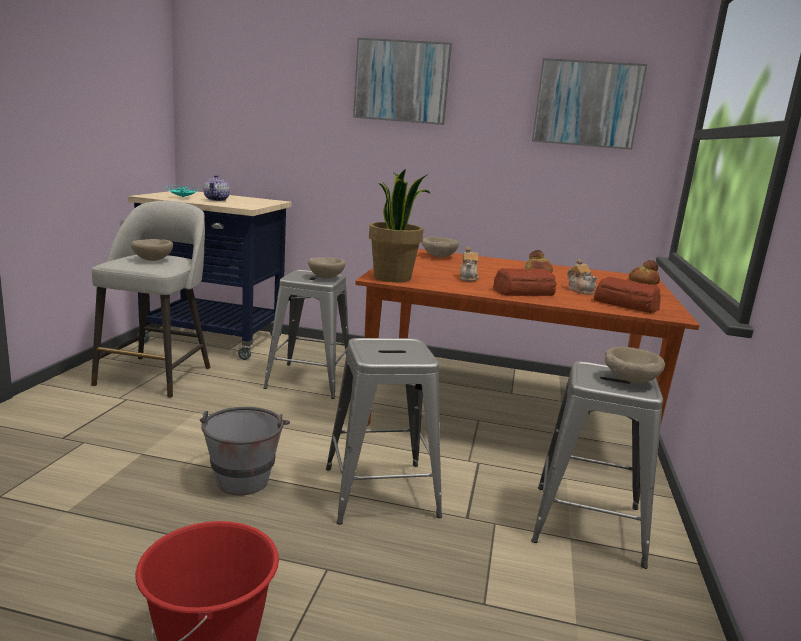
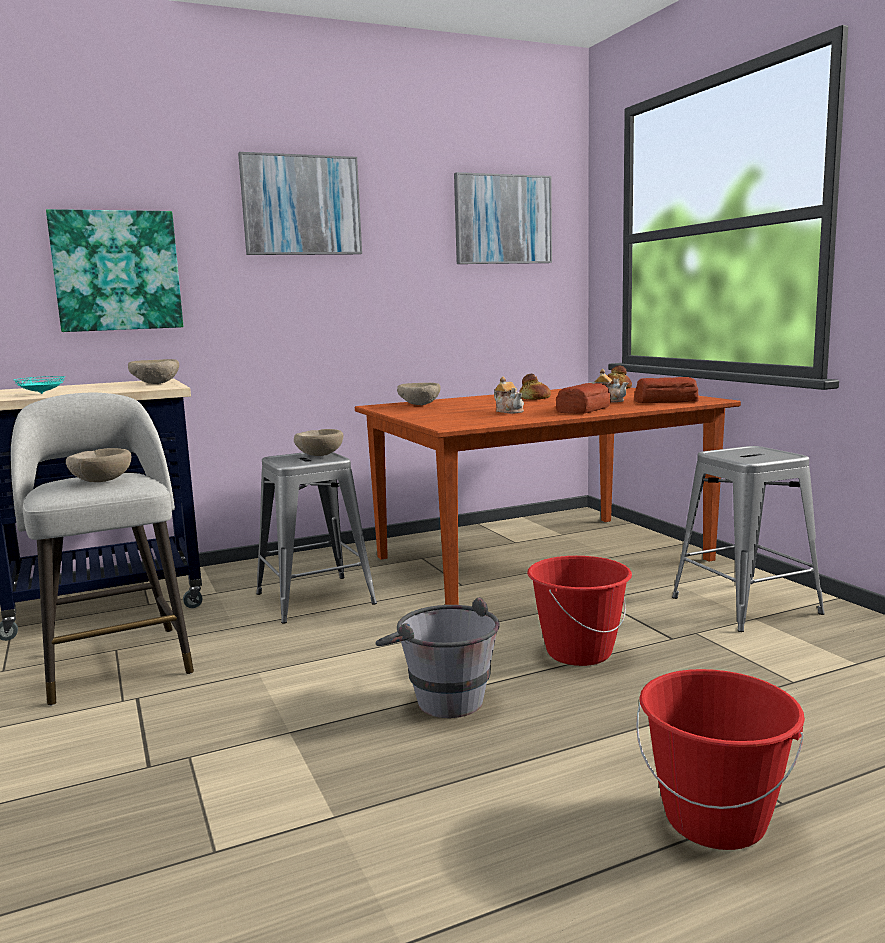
camera: 35 degrees left, 5 degrees down
teapot [203,175,230,201] -> none
grey stool [326,338,442,525] -> red bucket [527,556,632,666]
potted plant [369,169,431,282] -> none
beige bowl [605,347,665,384] -> beige bowl moved to [128,359,179,384]
none -> picture [46,209,183,332]

